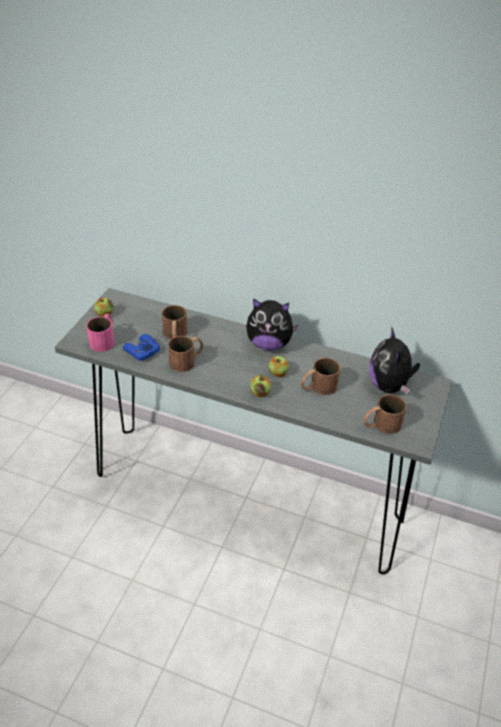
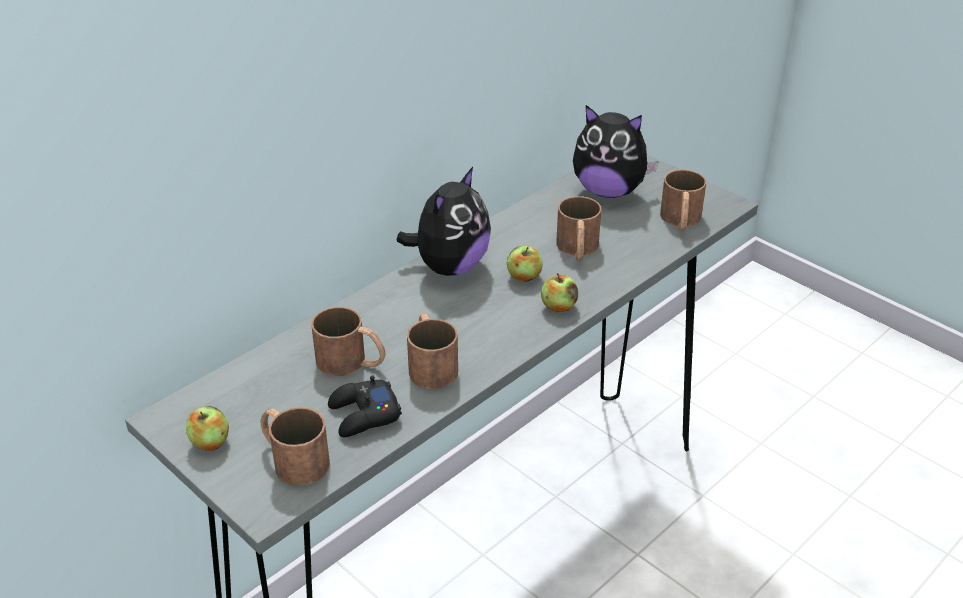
camera: 65 degrees left, 5 degrees down
pink mug [86,314,115,352] -> brown mug [261,407,330,486]
blue game controller [122,334,160,361] -> black game controller [328,376,402,437]

